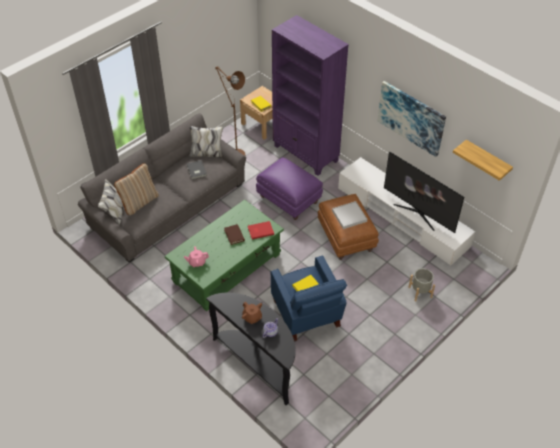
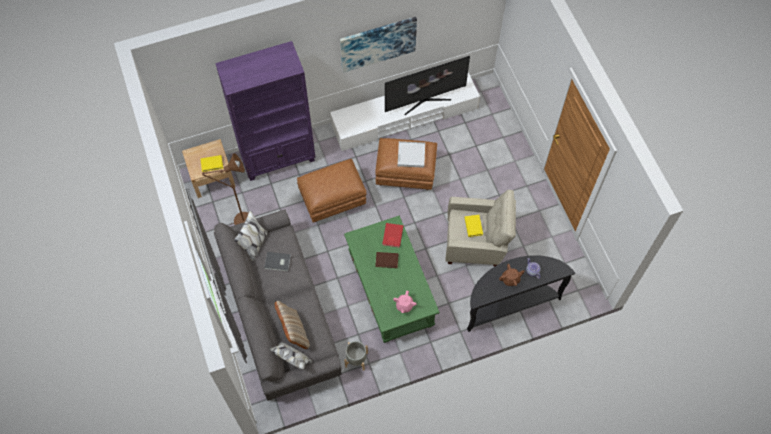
camera: 65 degrees left, 15 degrees up
purple ottoman [256,157,323,220] -> brown ottoman [297,159,367,223]
blue armchair [271,255,347,341] -> beige armchair [445,190,516,267]
grey planter [408,268,435,301] -> grey planter moved to [344,341,368,371]
shelf [453,140,513,181] -> none

